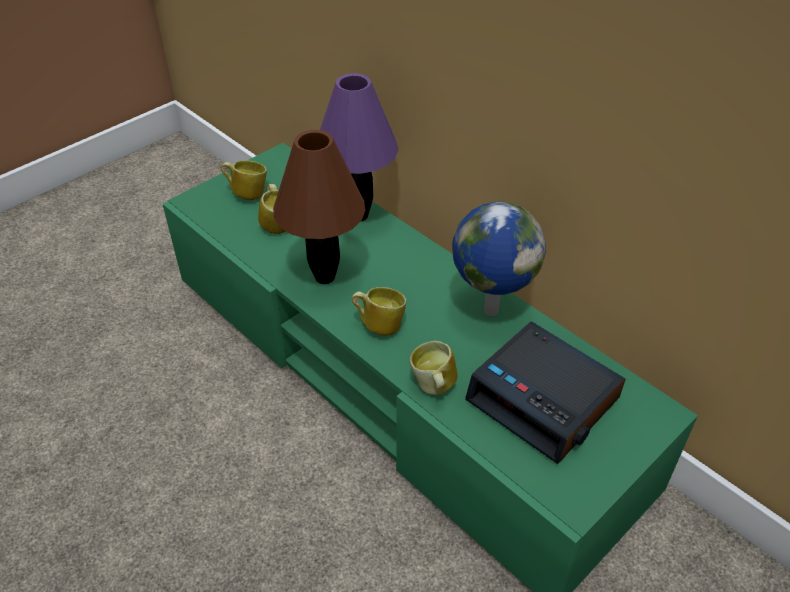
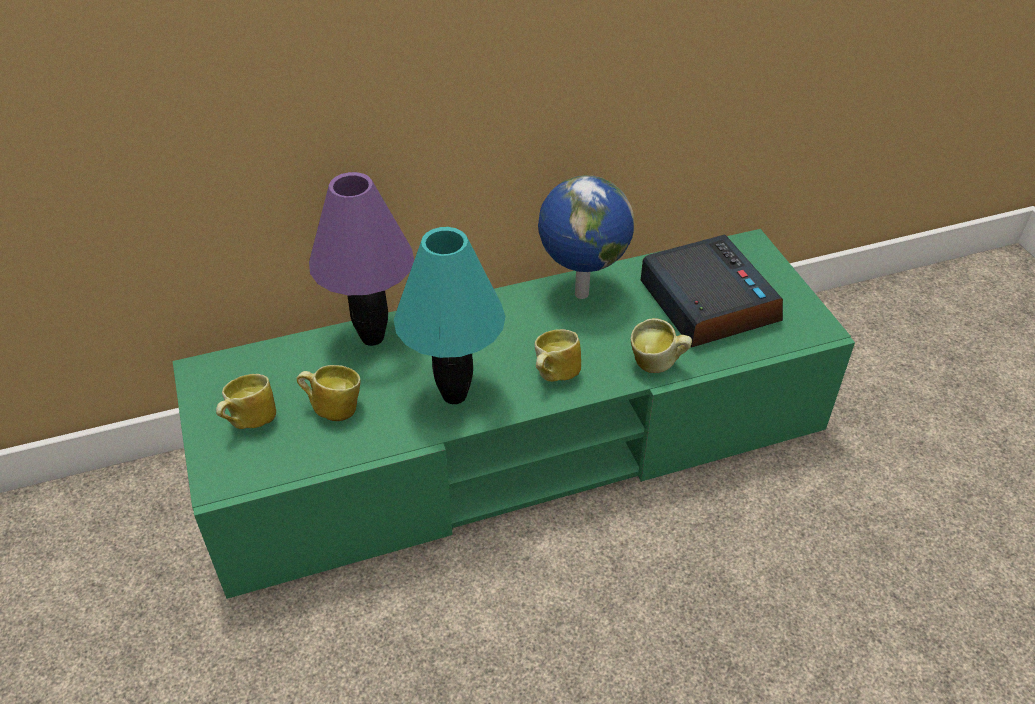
camera: 65 degrees left, 0 degrees up
brown table lamp [273,130,366,284] -> turquoise table lamp [394,227,506,404]
alarm clock [465,321,626,464] -> alarm clock turned 90 degrees counterclockwise [641,235,783,348]

